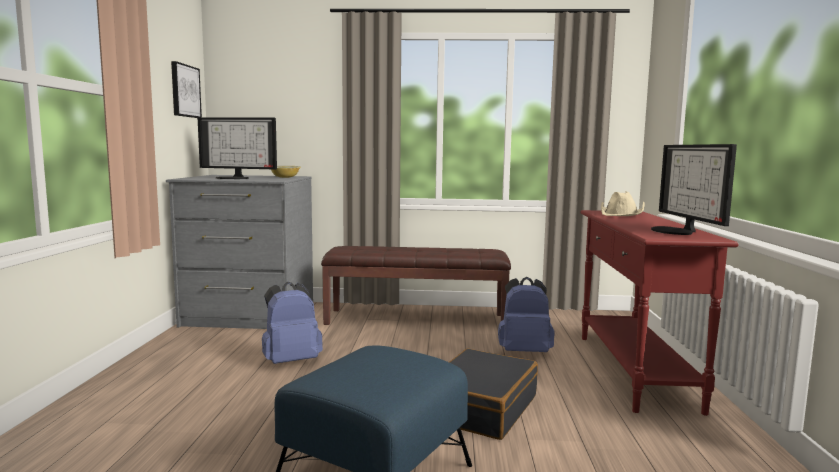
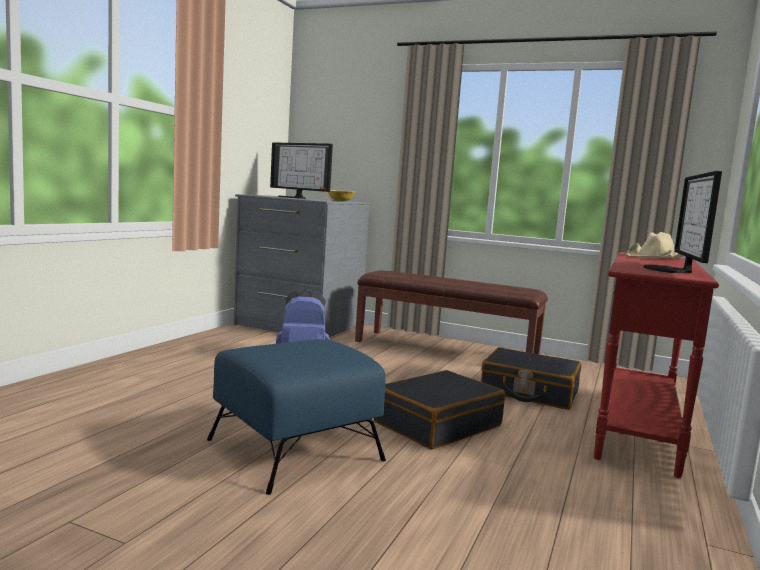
camera: 20 degrees right, 0 degrees up
picture [171,61,202,118] -> none
blue backpack [498,277,555,352] -> black suitcase [481,347,581,410]

